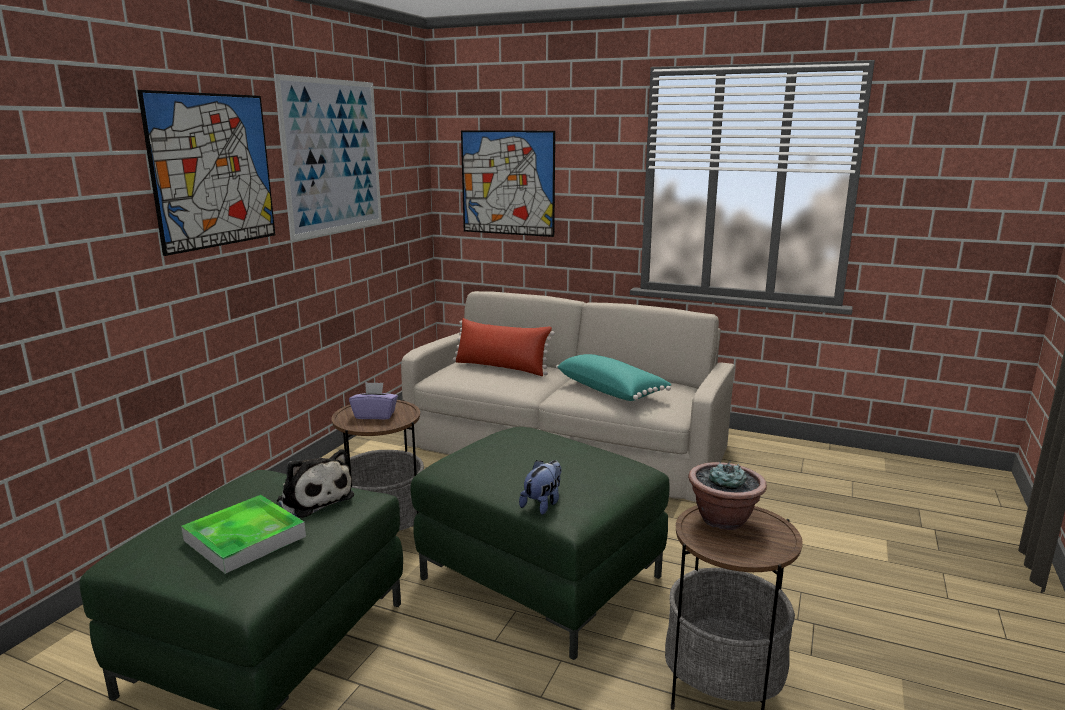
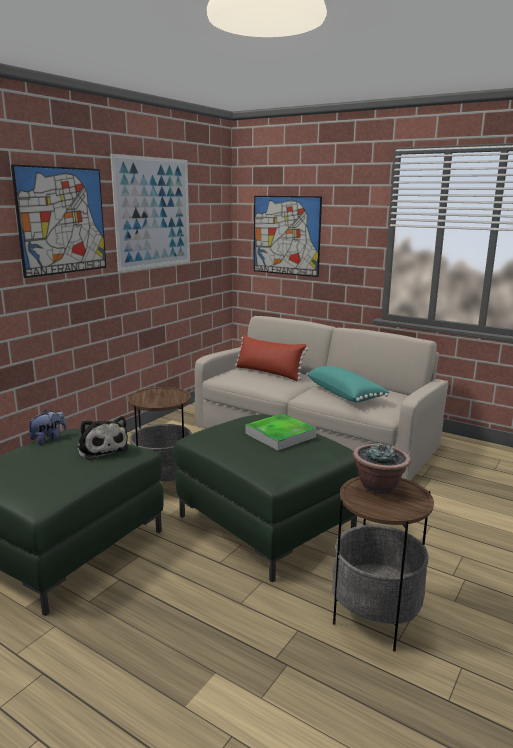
camera: 10 degrees right, 0 degrees up
tray [181,495,306,574] -> tray moved to [245,413,316,450]
purple tissue box [349,382,398,420] -> none
plush toy [519,460,562,515] -> plush toy moved to [28,410,67,445]

